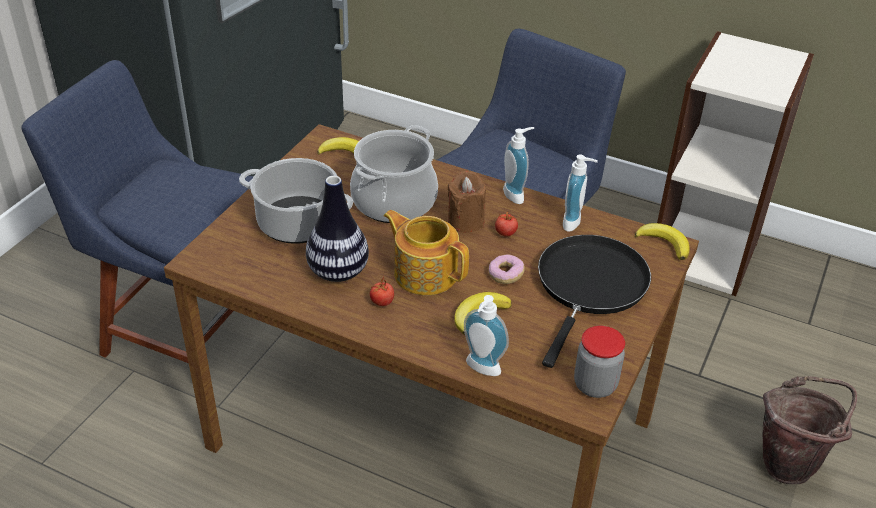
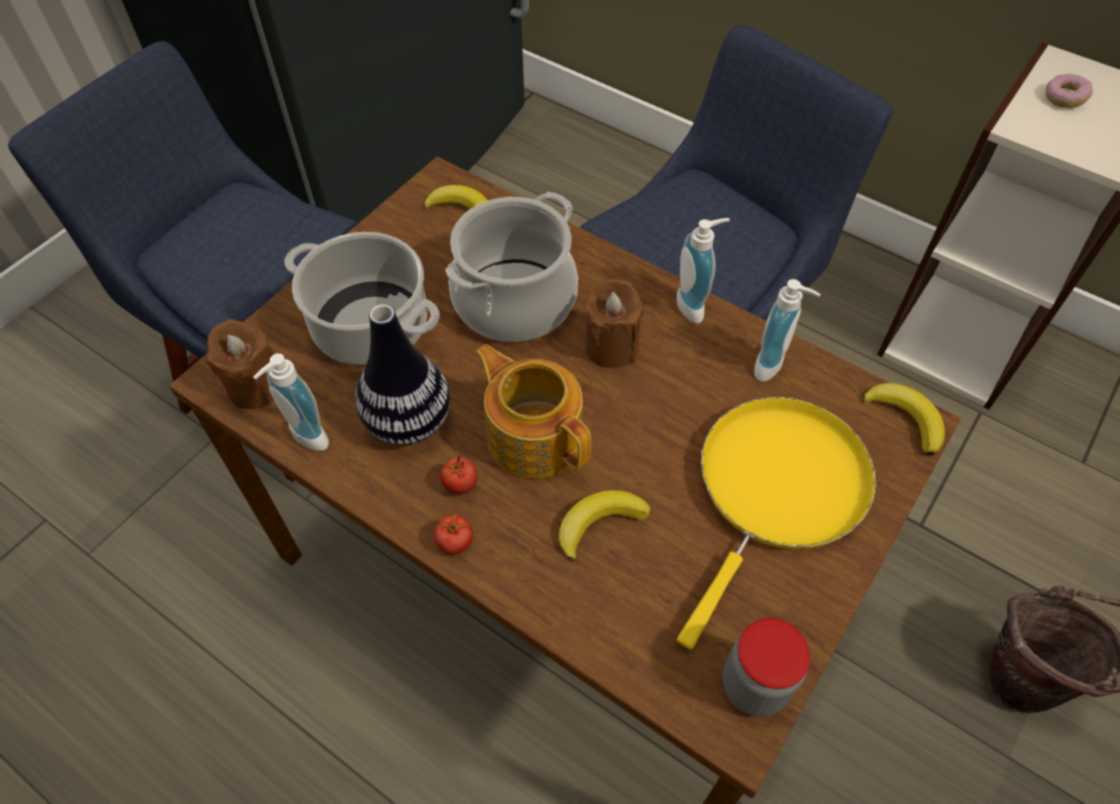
camera: 10 degrees right, 15 degrees up
soap dispenser [464,295,509,376] -> soap dispenser moved to [253,353,329,451]
donut [488,254,525,284] -> donut moved to [1046,74,1093,108]
tomato [495,212,518,237] -> tomato moved to [434,513,473,555]
black frying pan [538,235,651,368] -> yellow frying pan [677,397,876,650]
none -> brown candle [205,319,274,409]

